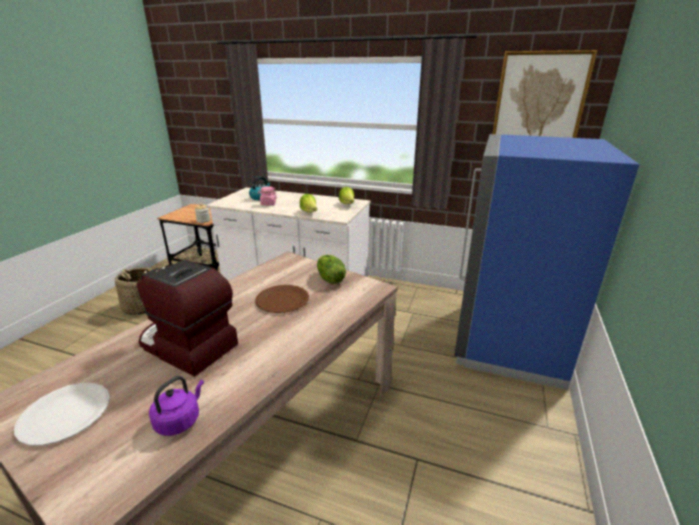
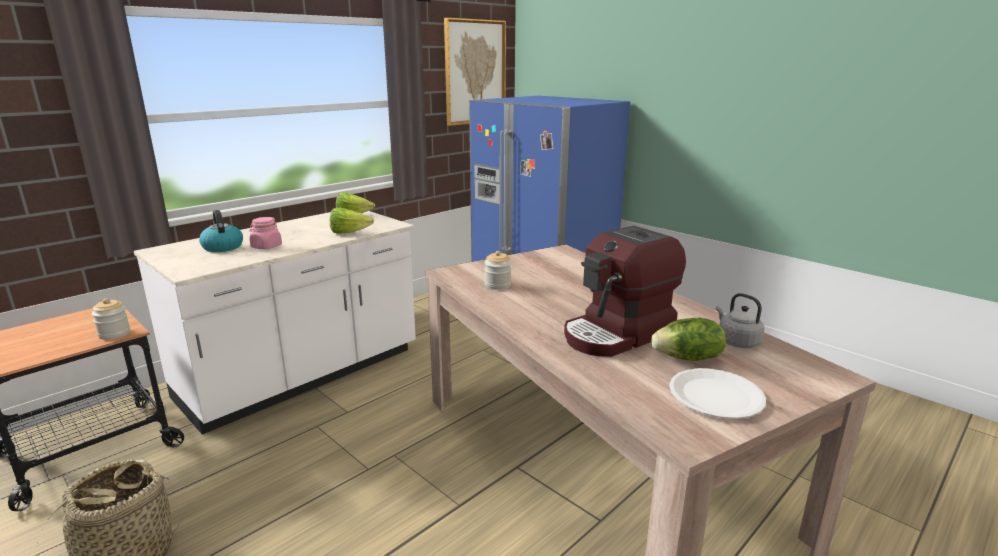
camera: 65 degrees left, 5 degrees down
purple kettle [149,376,204,436] -> grey kettle [716,293,765,348]
brown plate [255,285,309,313] -> none
lettuce [317,255,346,284] -> lettuce moved to [651,318,726,361]
none -> jar [484,251,512,290]

